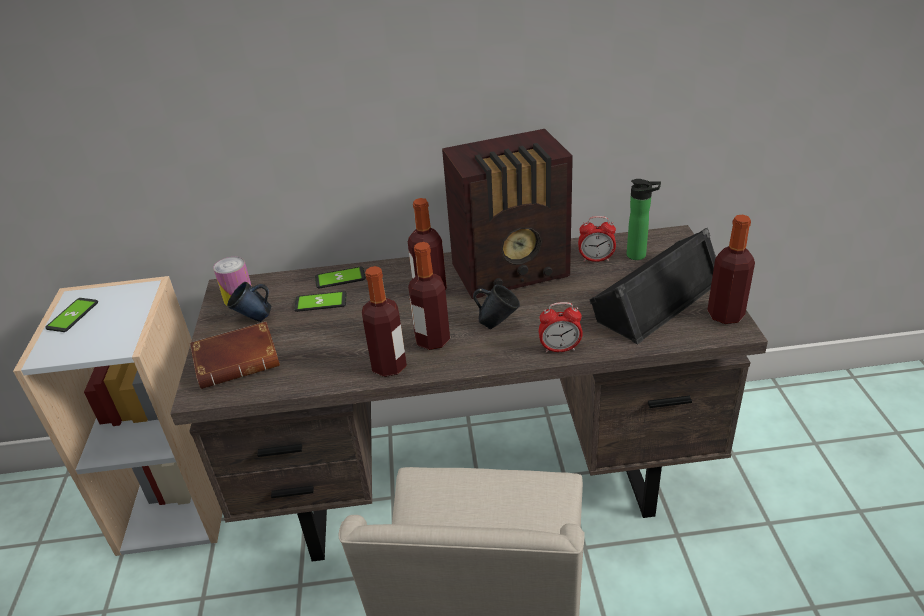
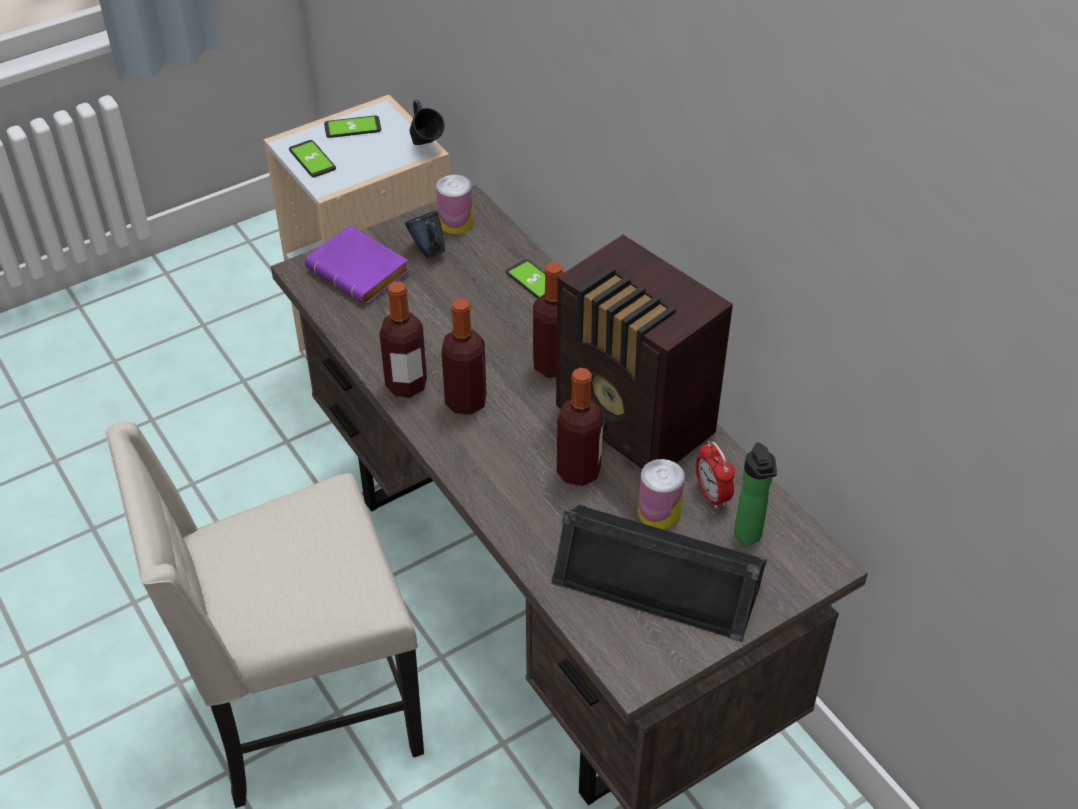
camera: 60 degrees right, 10 degrees up
brown book [190,322,280,389] -> purple book [305,225,410,304]
phone [294,291,347,312] -> phone moved to [289,140,336,177]
blue mug [473,285,520,329] -> blue mug moved to [410,100,445,145]
alarm clock [538,302,583,353] -> none
bottle [707,215,755,324] -> bottle moved to [557,368,603,486]
none -> can [638,459,685,529]

